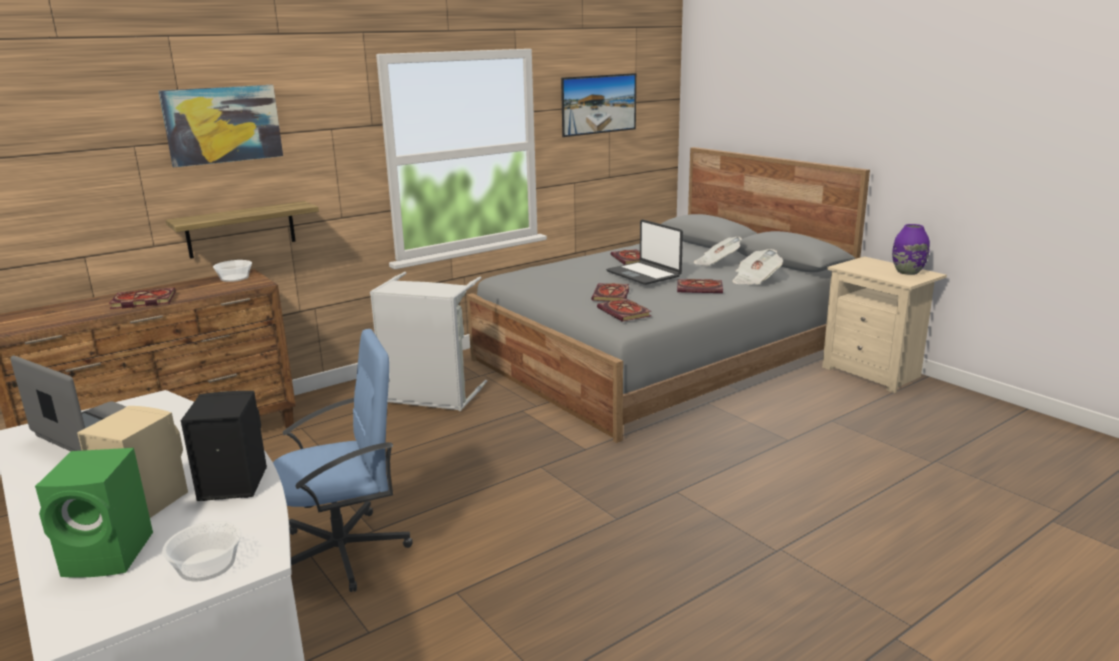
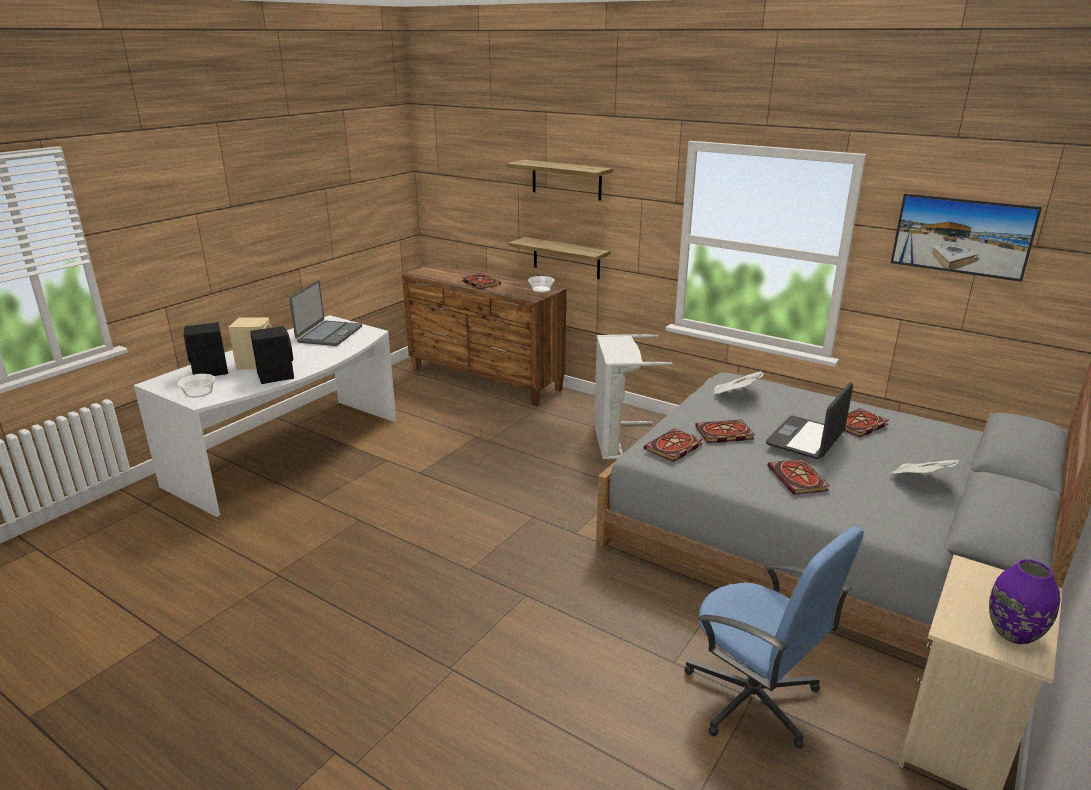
camera: 70 degrees right, 5 degrees up
green speaker [35,448,153,578] -> black speaker [183,322,228,376]
picture [159,85,283,167] -> shelf [506,160,613,201]
blue office chair [273,329,413,592] -> blue office chair moved to [684,526,864,749]
newspaper [732,249,783,285] -> newspaper moved to [713,371,764,395]

